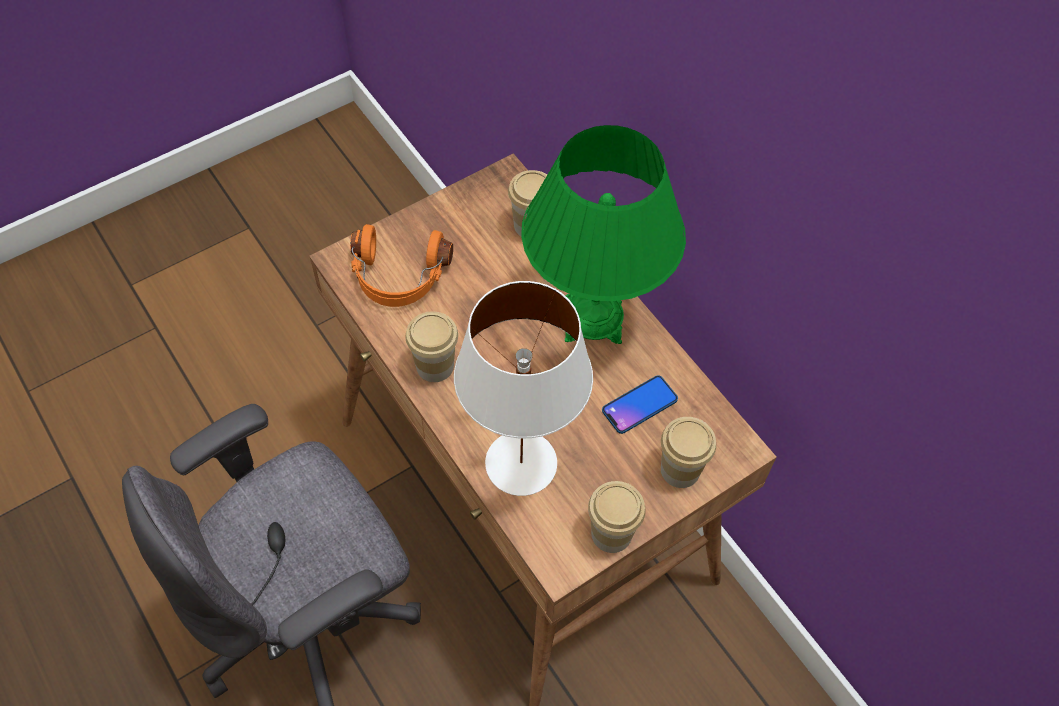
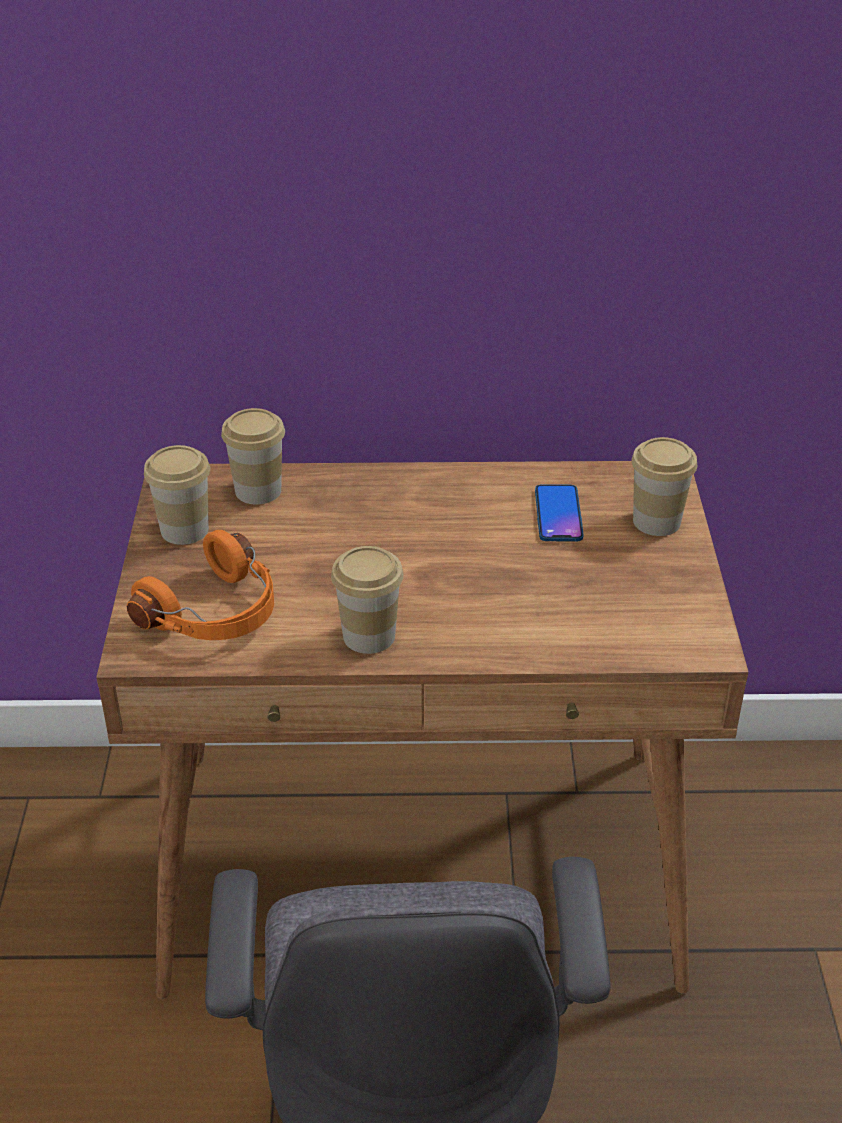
camera: 55 degrees left, 20 degrees down
white table lamp [454,281,593,496] -> none
green table lamp [521,125,686,344] -> none
cup [588,481,645,553] -> cup moved to [144,445,210,545]

